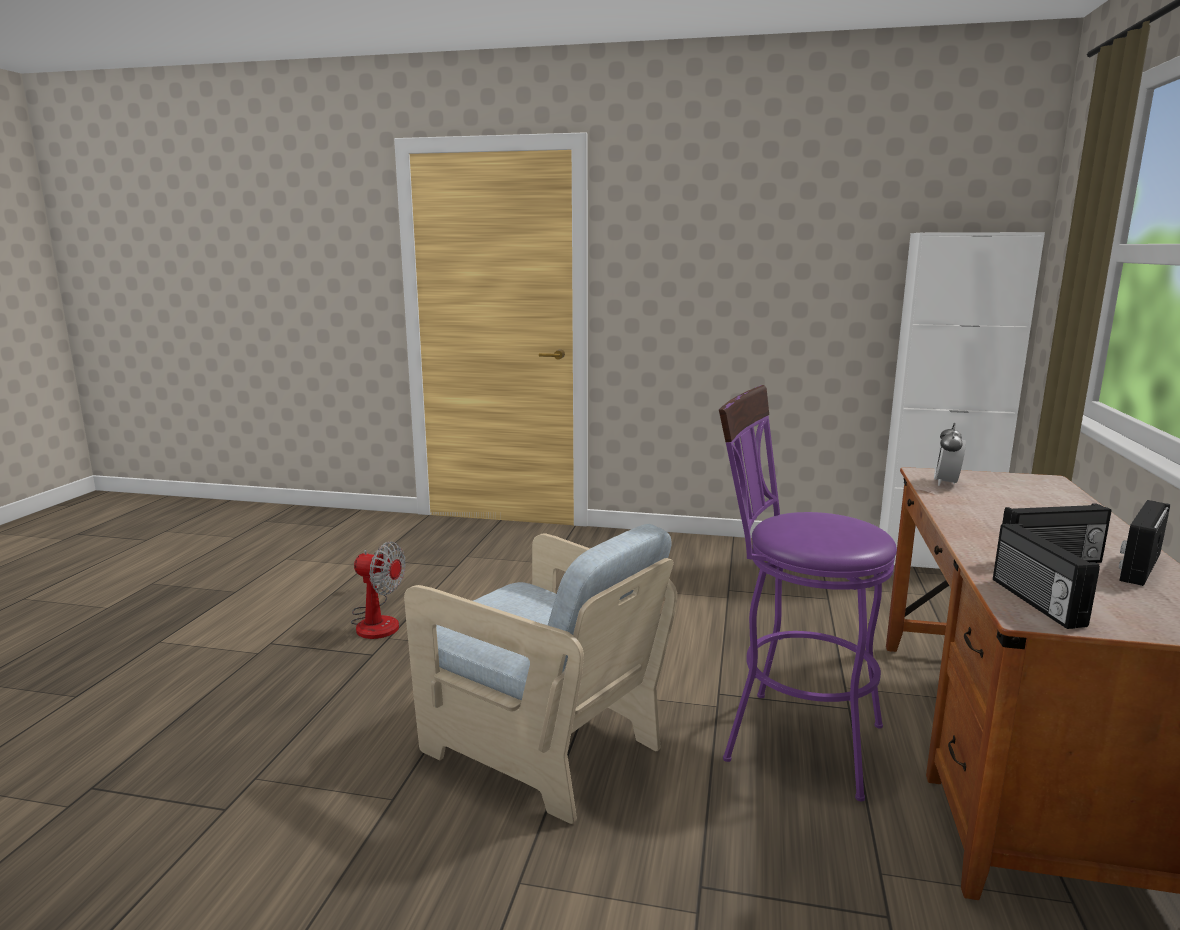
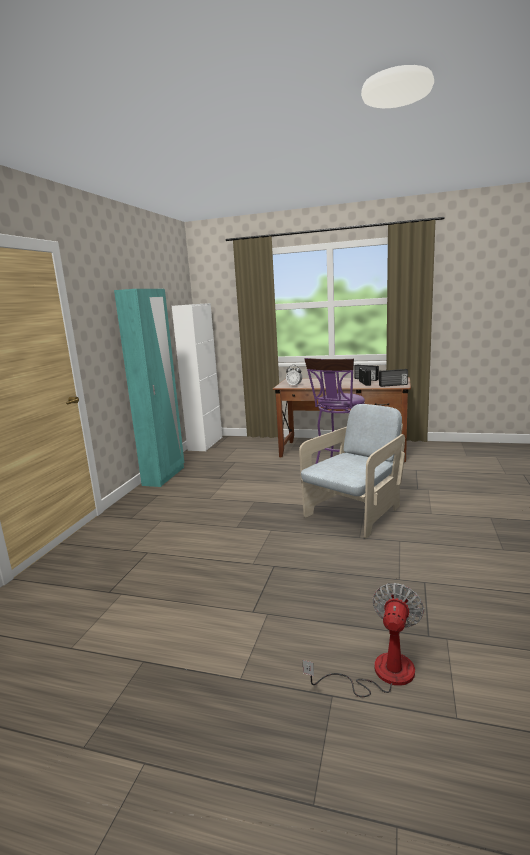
camera: 85 degrees left, 0 degrees up
fan [351,542,406,639] -> fan moved to [303,583,424,697]
none -> turquoise wardrobe [114,289,184,487]

